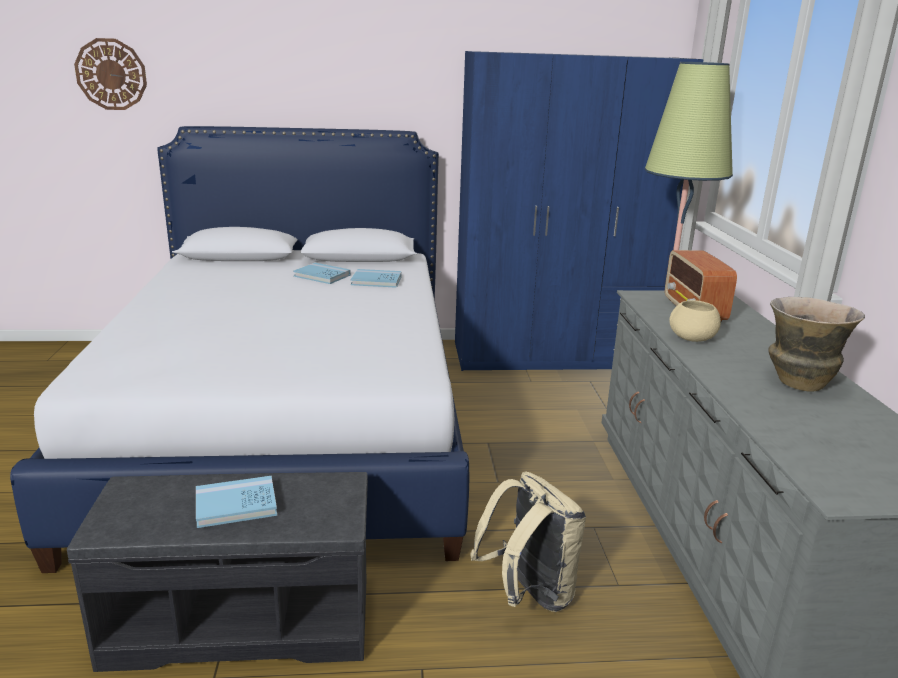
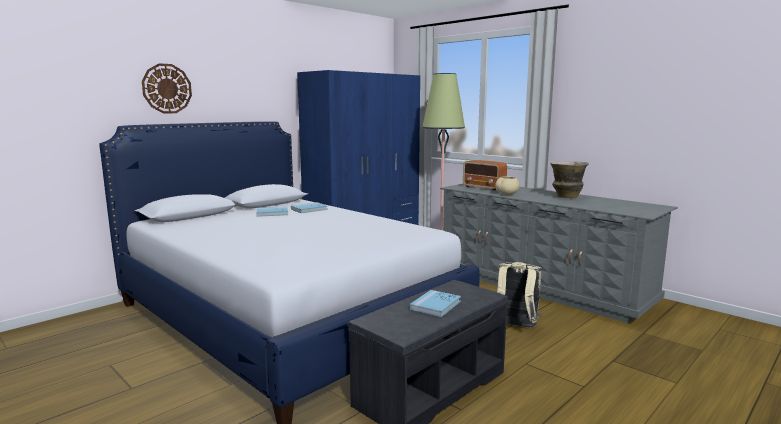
camera: 40 degrees left, 10 degrees down
wall clock [74,38,147,110] -> wall clock moved to [142,63,192,113]

